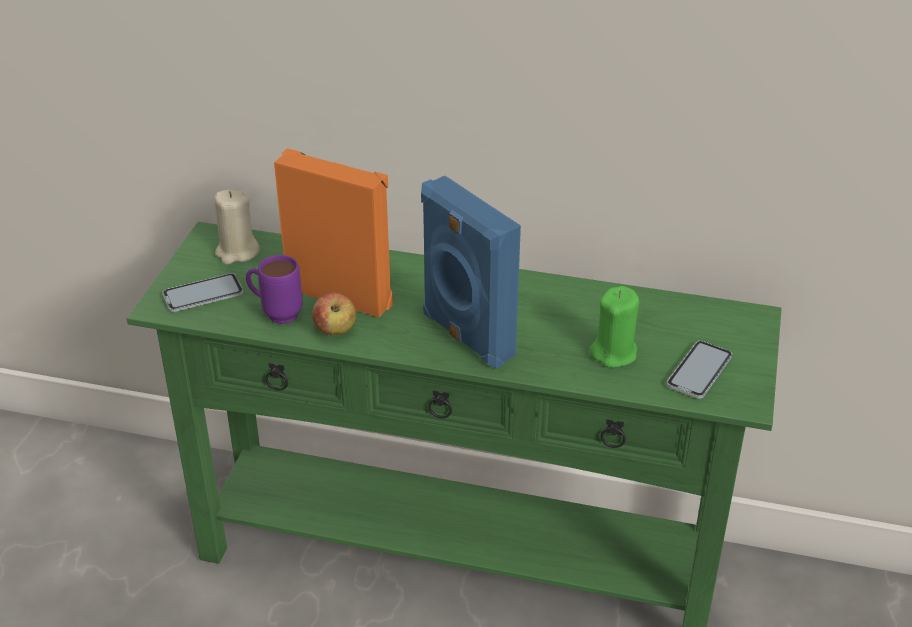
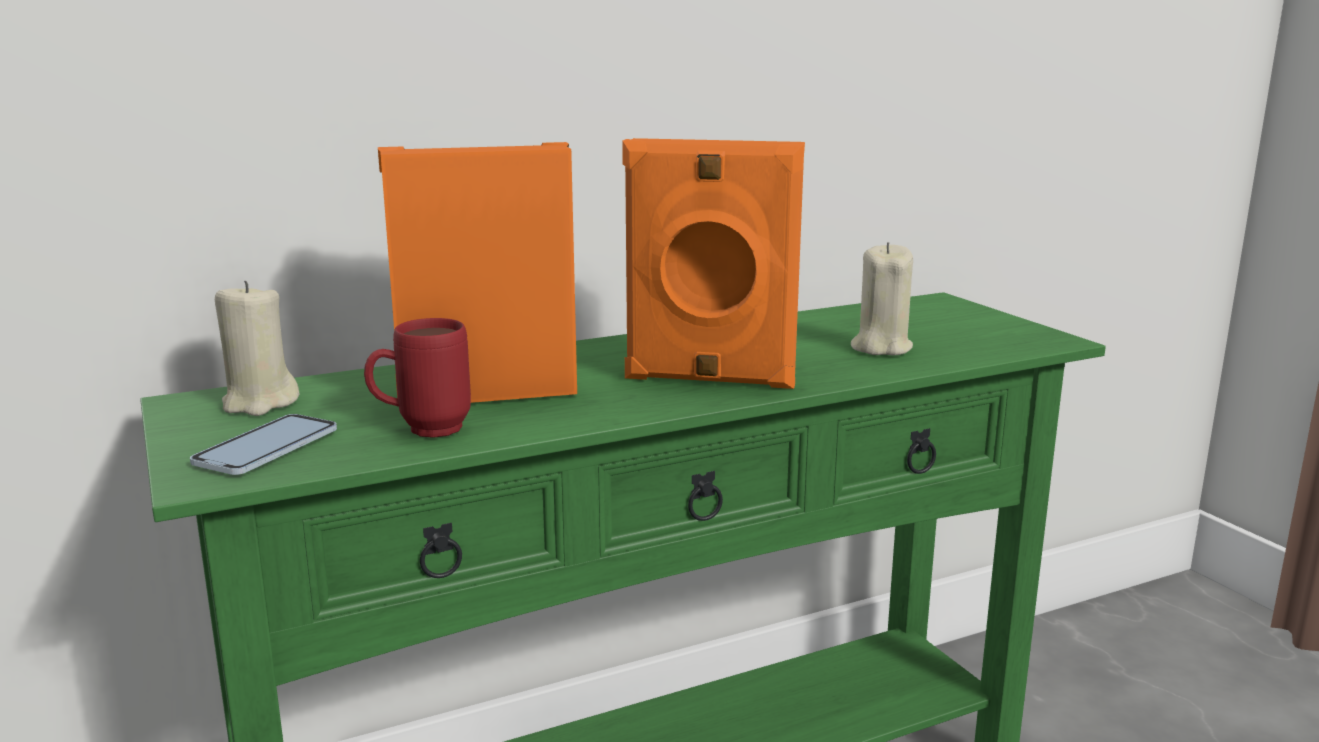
camera: 40 degrees left, 20 degrees down
purple mug [246,255,303,324] -> red mug [364,318,471,438]
apple [312,292,356,335] -> none
blue speaker [421,176,521,369] -> orange speaker [622,138,805,389]
green candle [589,286,639,368] -> beige candle [851,242,913,355]
phone [667,341,732,399] -> none

